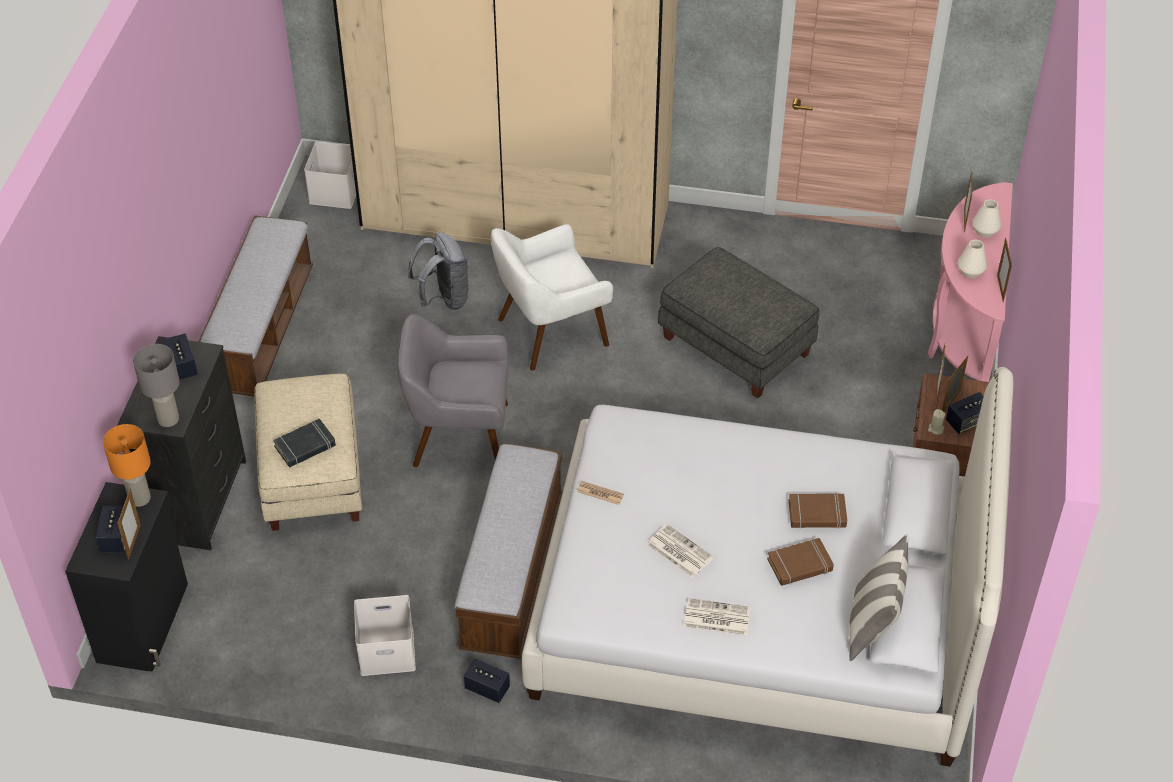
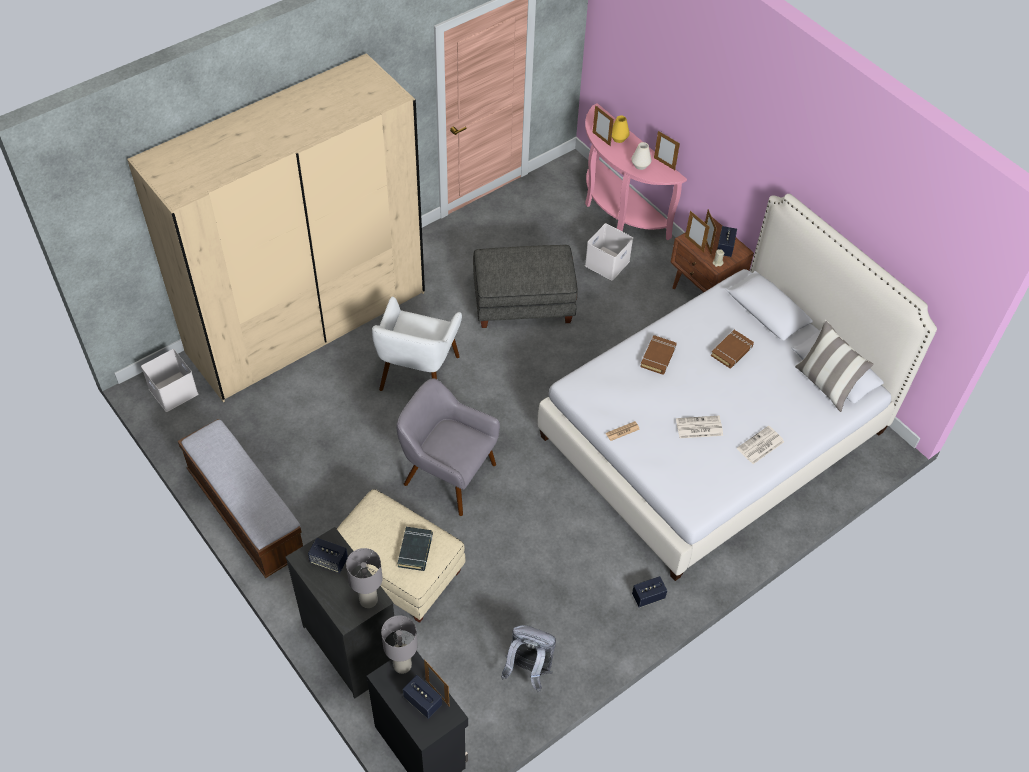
camera: 50 degrees left, 5 degrees up
orange table lamp [103,424,151,507] -> grey table lamp [381,615,418,674]
white storage box [354,595,416,676] -> white storage box moved to [585,223,633,281]
grey armchair [397,314,508,467] -> grey armchair turned 75 degrees clockwise [397,378,500,516]
grey backpack [408,232,469,310] -> grey backpack moved to [501,625,556,692]
bench [455,443,563,659] -> none
brown book [767,538,834,586] -> brown book moved to [640,335,677,375]
white vase [972,199,1001,238] -> yellow vase [612,116,630,143]

